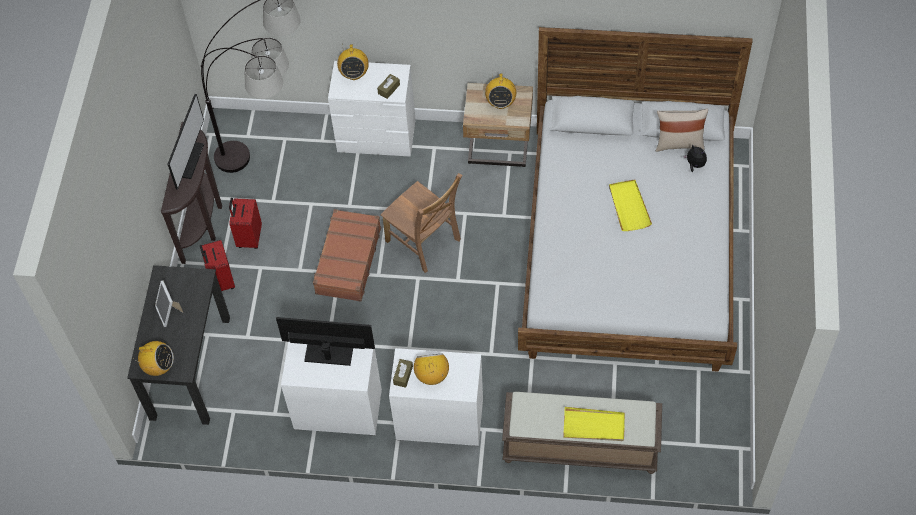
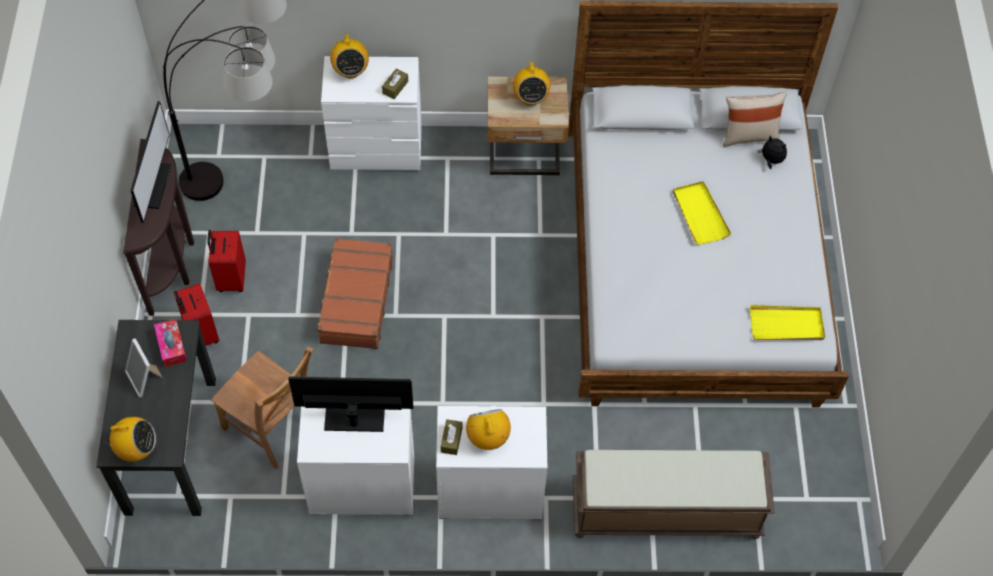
camera: 10 degrees left, 0 degrees up
brown chair [381,173,462,273] -> brown chair moved to [211,346,314,469]
yellow tray [563,407,625,441] -> yellow tray moved to [750,305,825,340]
none -> tissue box [154,319,187,367]

